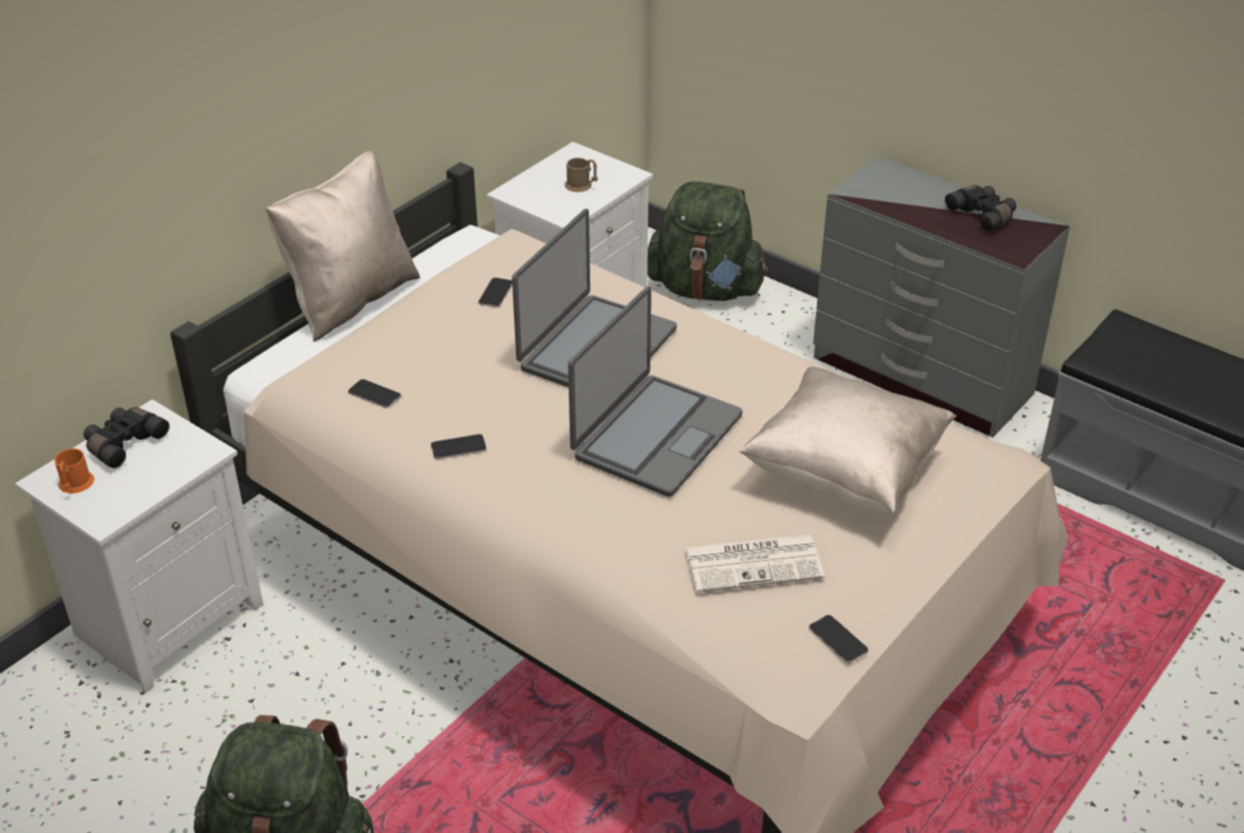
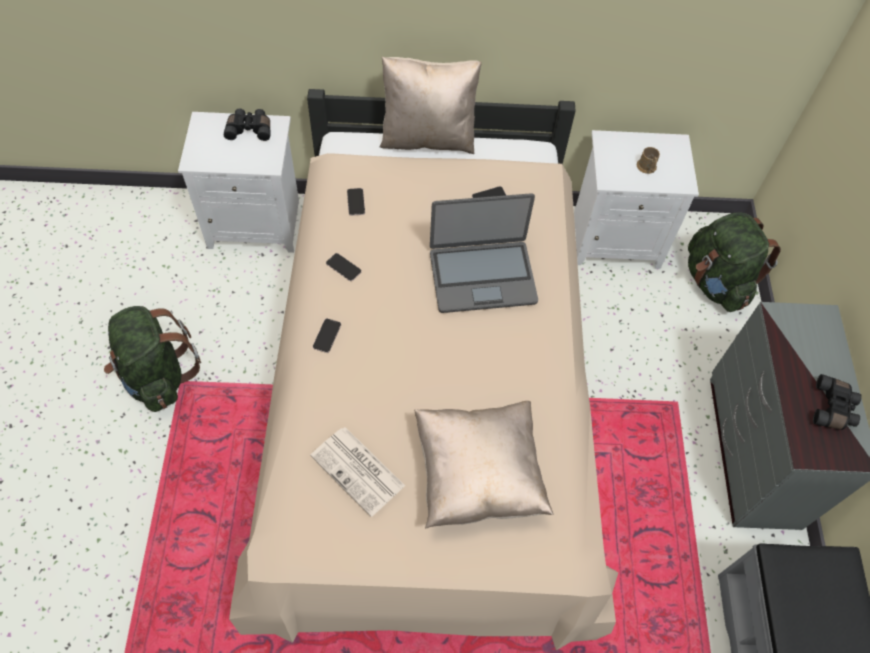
camera: 50 degrees right, 20 degrees up
orange mug [54,449,94,493] -> none
laptop [568,286,743,497] -> none
phone [809,615,869,663] -> phone moved to [313,318,341,353]

